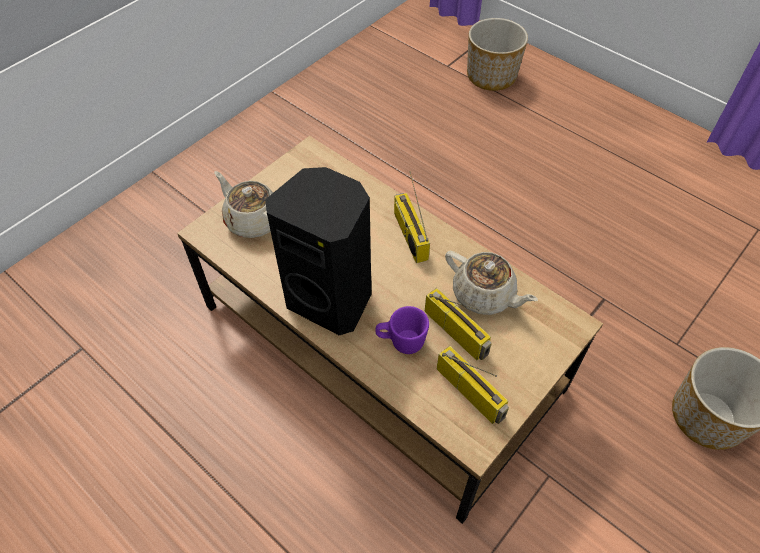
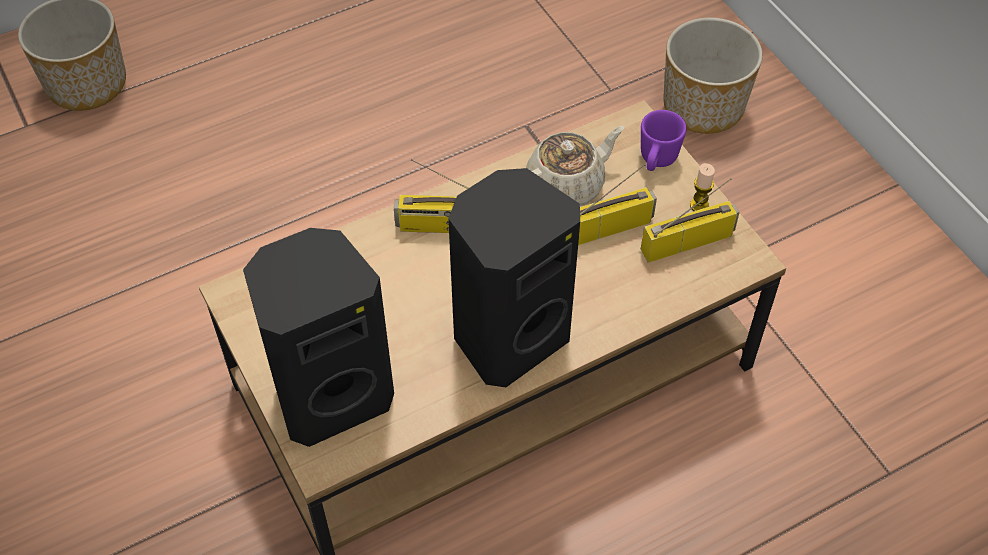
camera: 70 degrees left, 0 degrees up
beige teapot [214,171,273,238] -> black speaker [243,228,394,447]
purple mug [375,306,429,354] -> purple mug moved to [641,110,686,171]
none -> candle [690,163,715,211]

